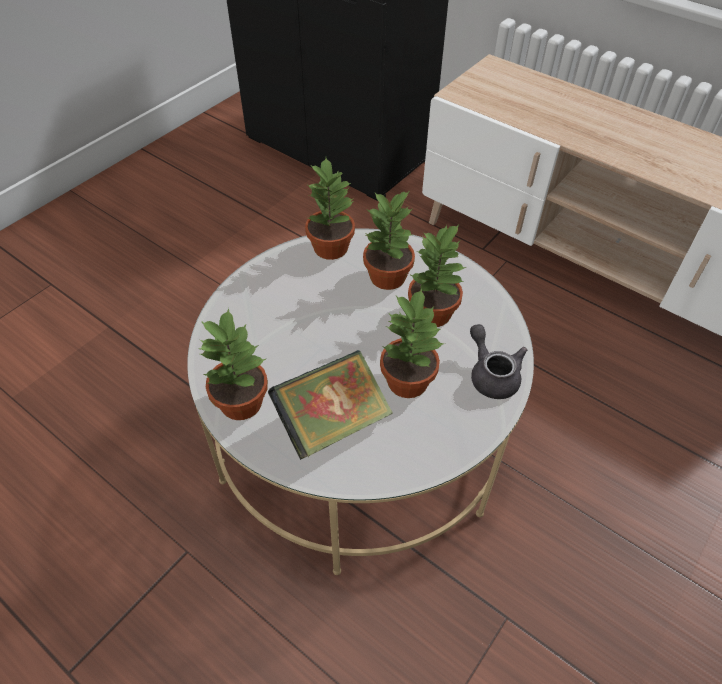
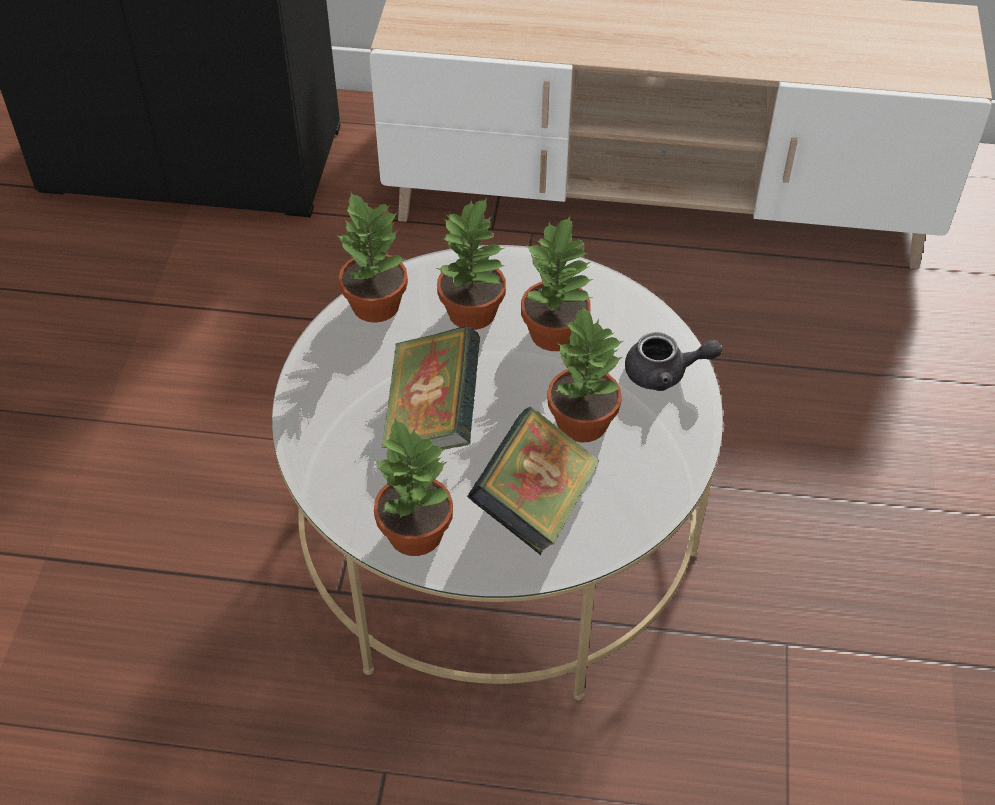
camera: 30 degrees left, 0 degrees up
grey teapot [470,324,527,399] -> grey teapot turned 150 degrees clockwise [625,332,722,391]
none -> book [381,326,480,450]

